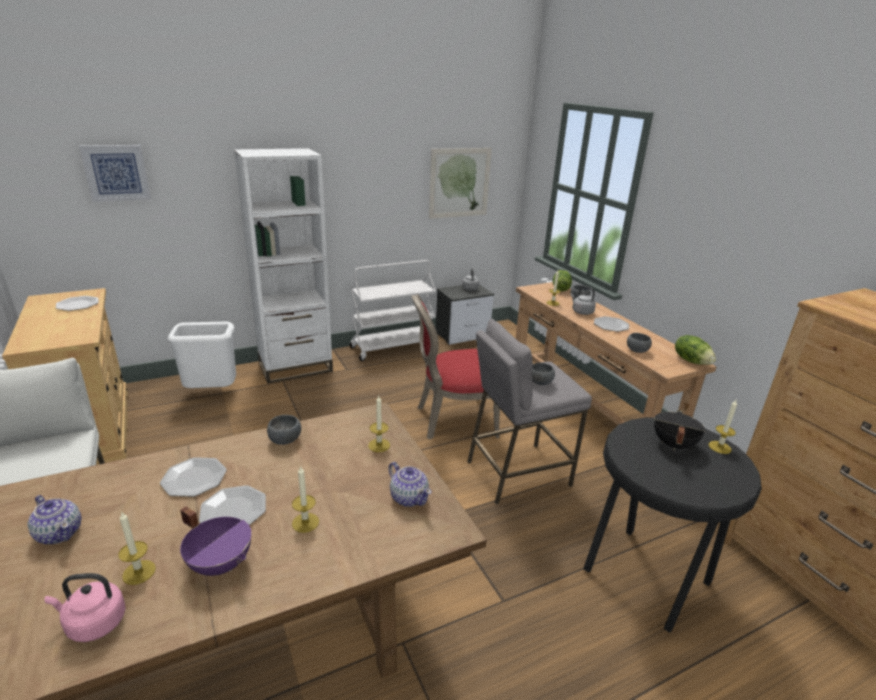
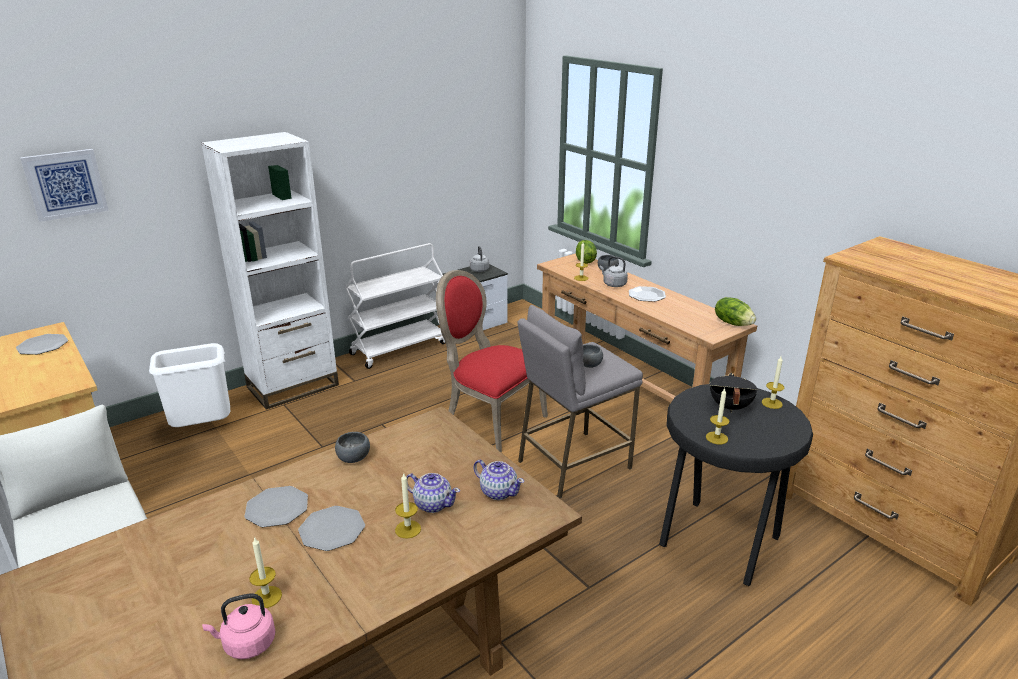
camera: 10 degrees left, 0 degrees up
teapot [28,495,82,544] -> teapot moved to [406,473,460,513]
purple cooking pot [180,506,252,576] -> none
candle [368,396,390,452] -> candle moved to [706,388,729,444]
red chair [411,294,500,440] -> red chair turned 60 degrees clockwise [436,270,548,452]
picture [429,148,492,219] -> none
grey bowl [627,333,652,353] -> none

